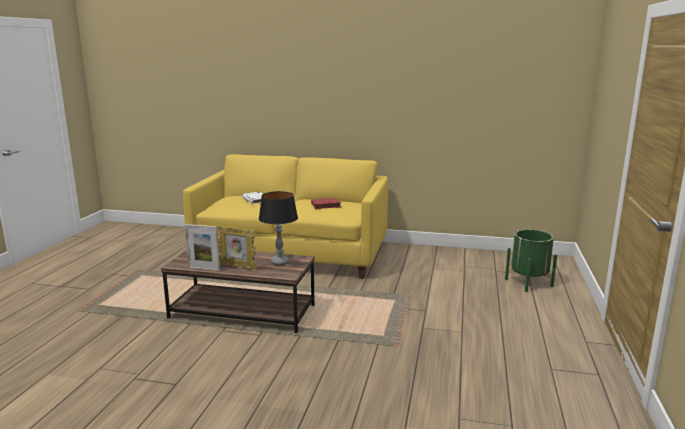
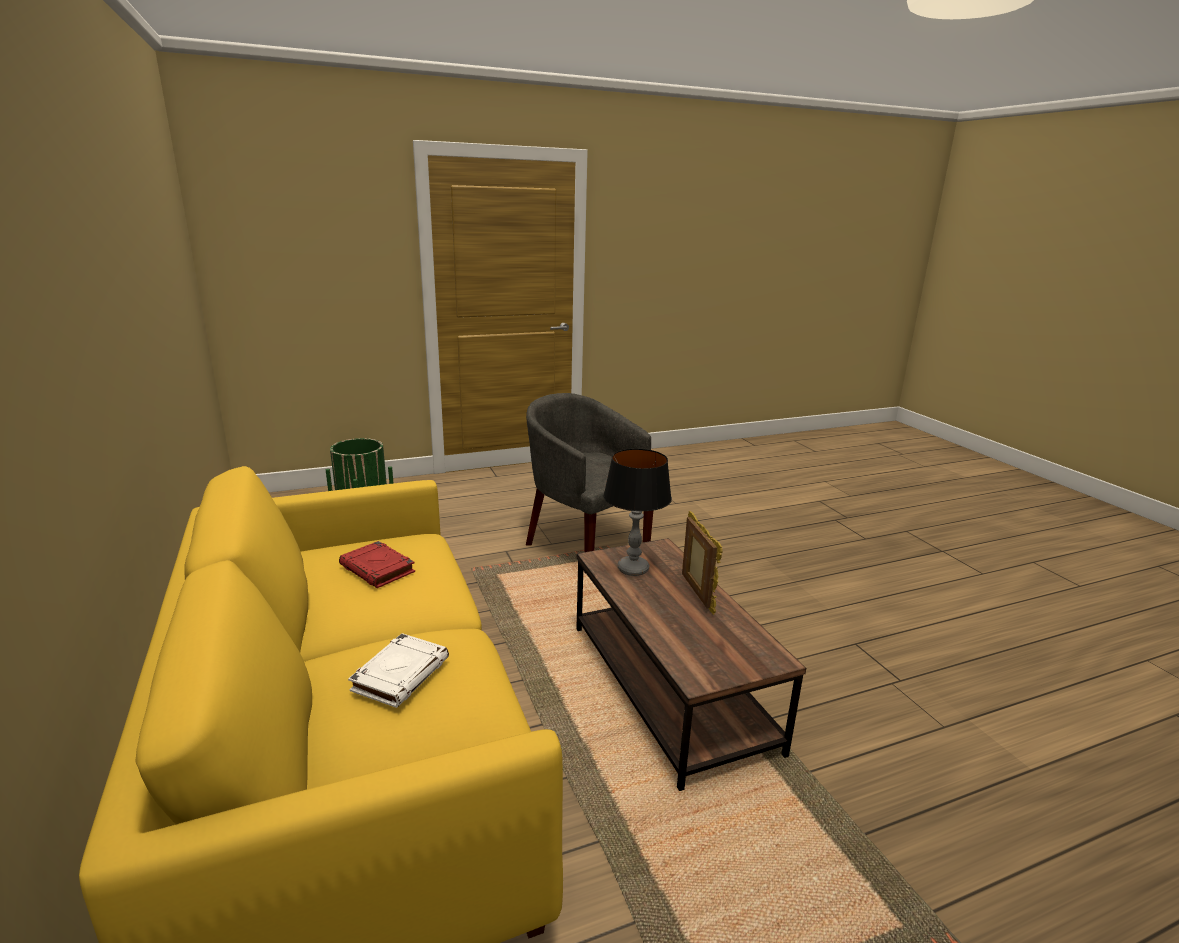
camera: 125 degrees left, 5 degrees up
picture frame [185,224,220,271] -> none
none -> grey armchair [526,393,654,573]

